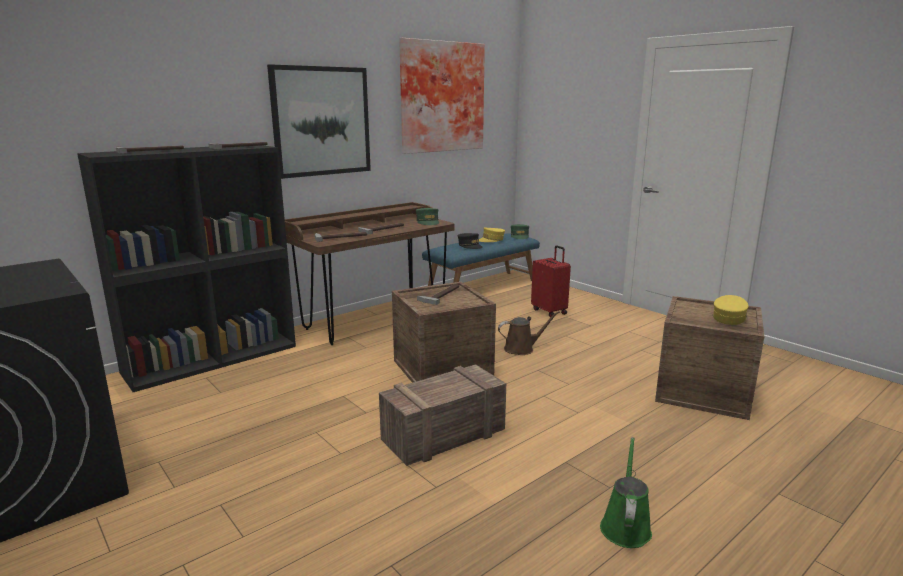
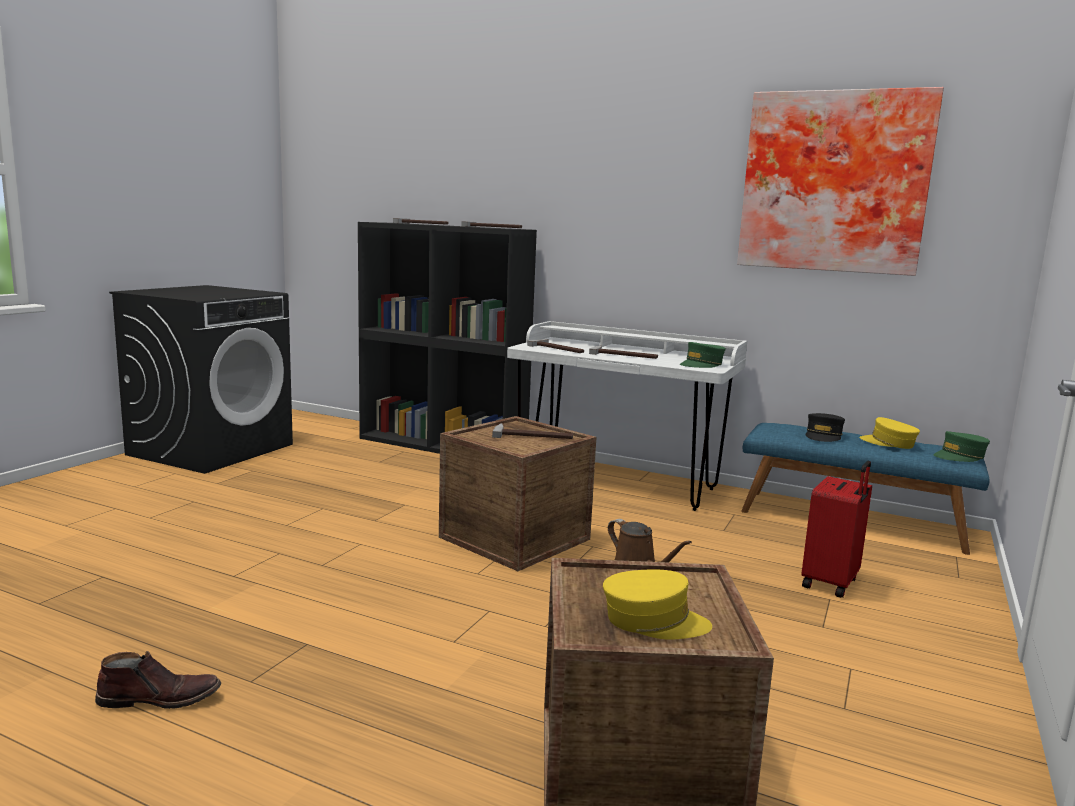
camera: 65 degrees right, 5 degrees down
picture [267,64,371,179] -> none
brown desk [285,202,455,345] -> white desk [507,321,747,511]
crate [379,364,506,466] -> none
green watering can [600,437,652,548] -> brown boot [95,651,221,709]

